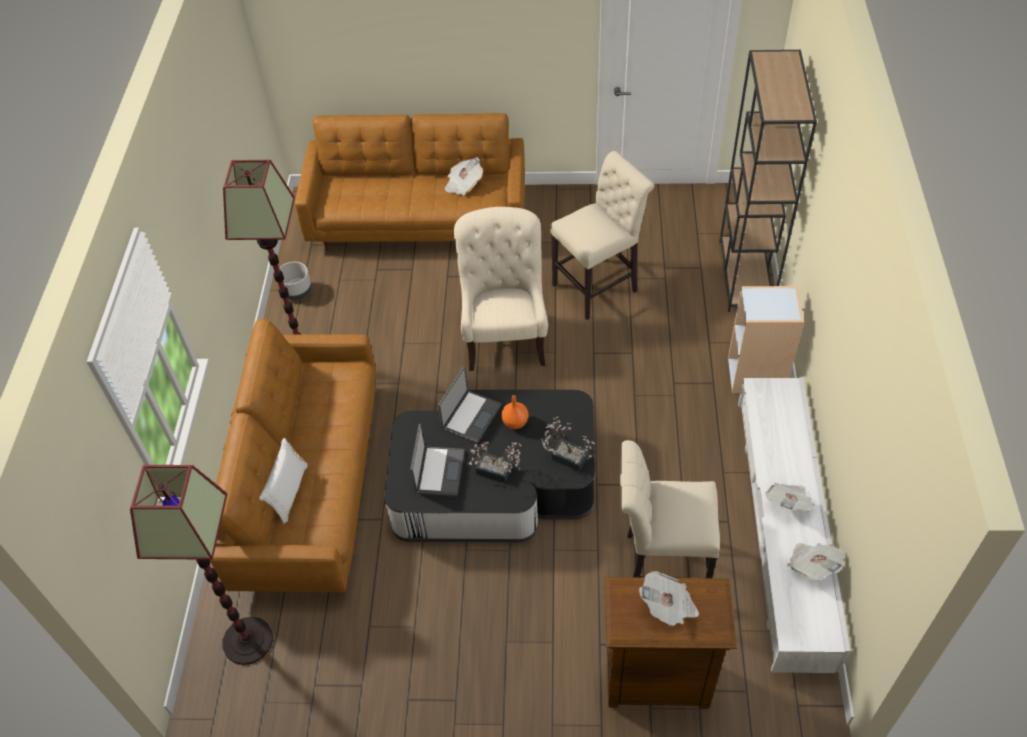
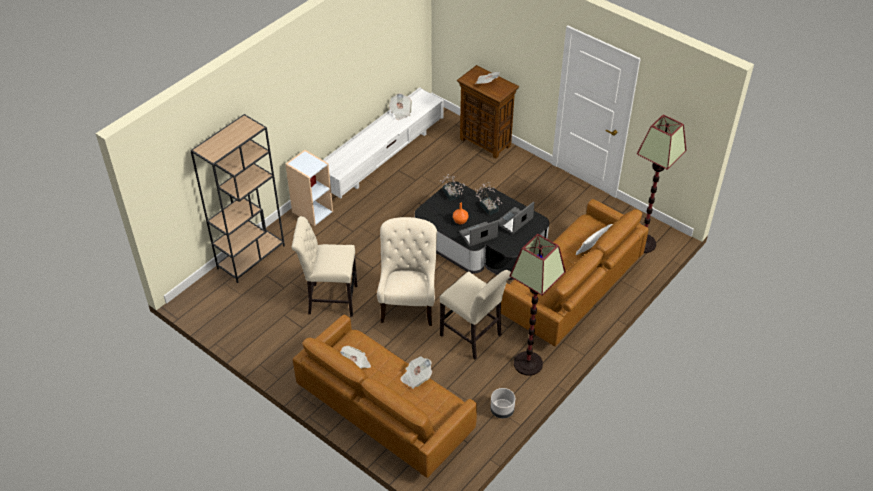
camera: 145 degrees left, 5 degrees down
beige armchair [454,207,548,371] -> beige armchair turned 150 degrees clockwise [377,217,437,326]
beige stool [620,440,720,578] -> beige stool moved to [440,270,511,359]
newspaper [765,483,814,511] -> newspaper moved to [400,356,432,389]

